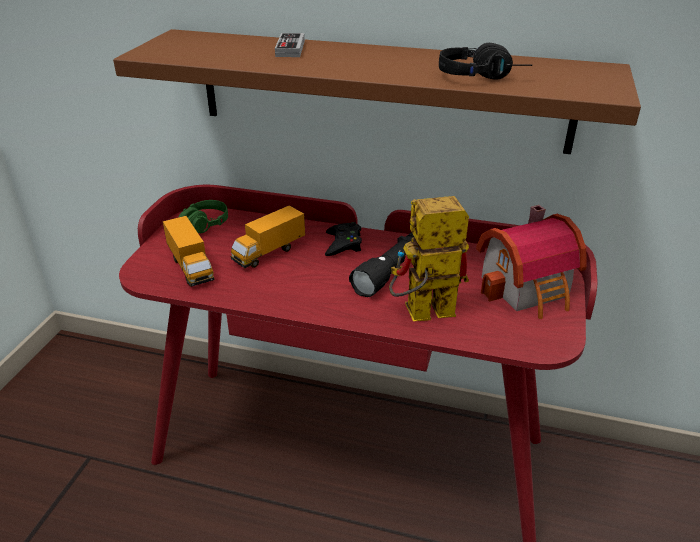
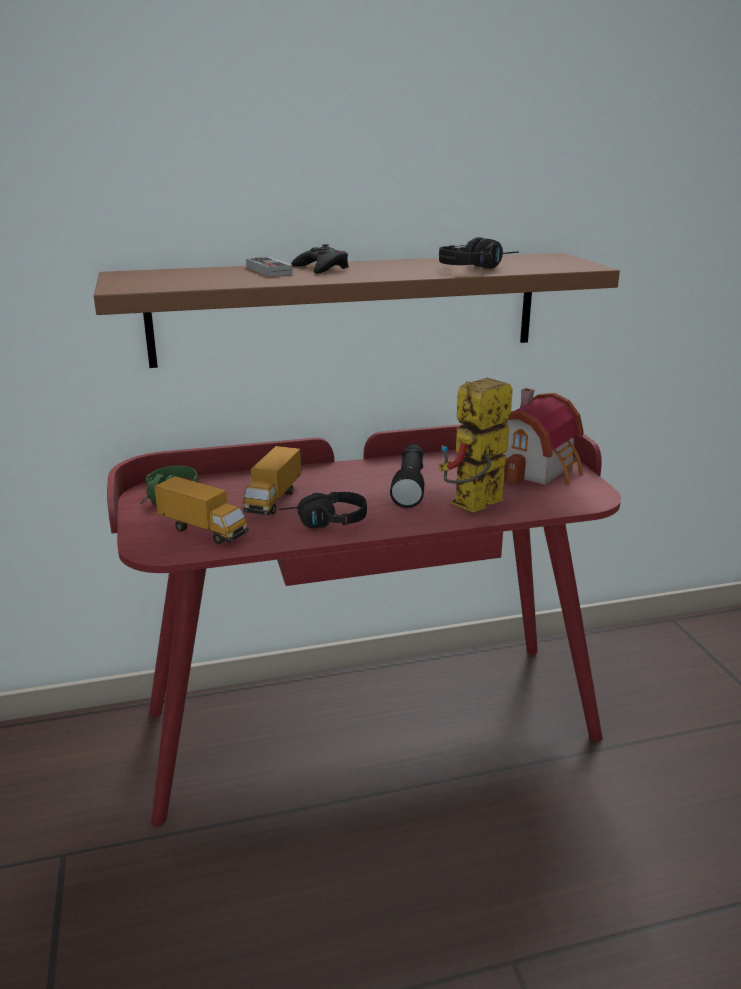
camera: 30 degrees left, 10 degrees down
black game controller [325,222,362,256] -> black game controller moved to [291,244,349,274]
none -> black headphones [279,492,367,528]

